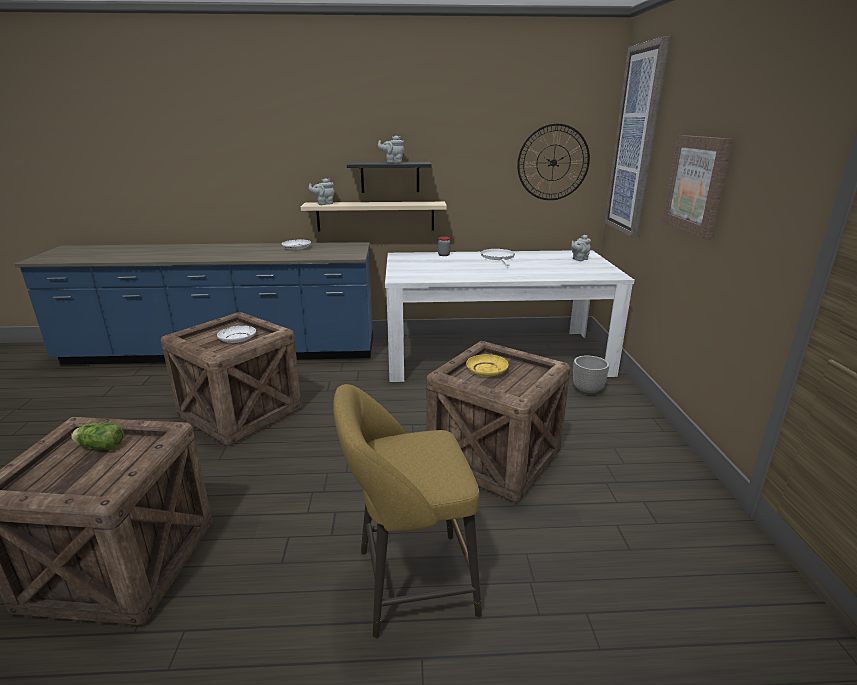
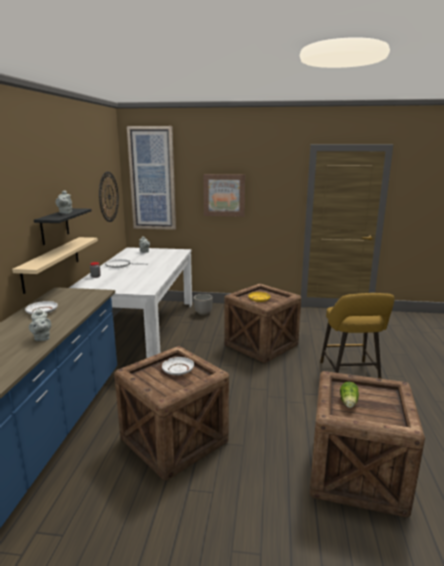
camera: 80 degrees left, 5 degrees down
grey teapot [309,178,334,205] -> grey teapot moved to [29,308,51,341]

